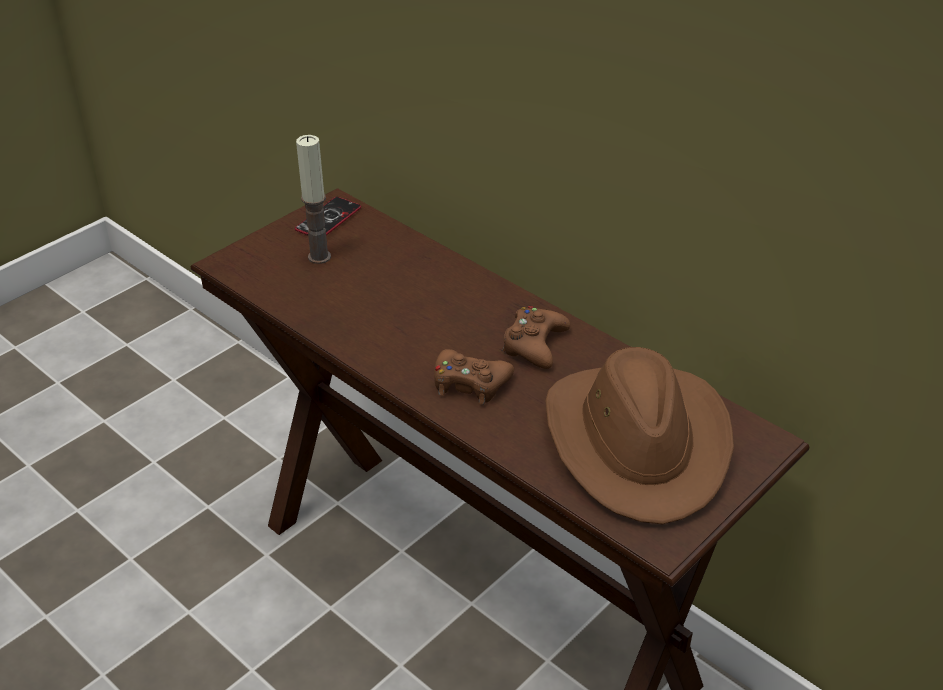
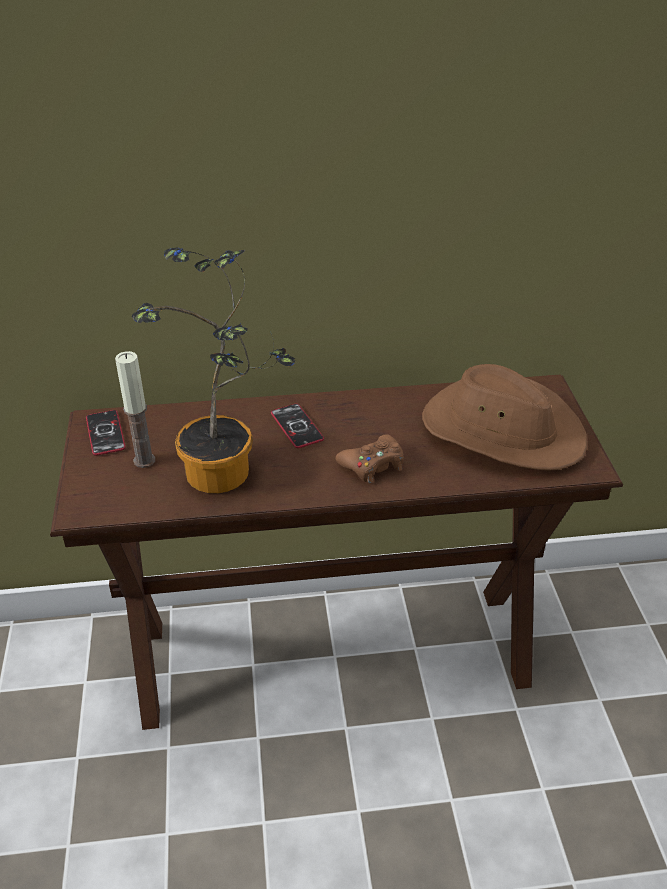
camera: 50 degrees left, 0 degrees up
brown game controller [502,306,570,369] -> none
none -> potted plant [132,247,296,493]
none -> phone [271,404,324,448]

